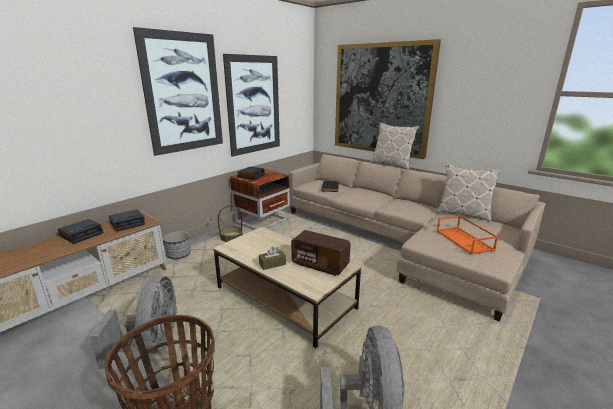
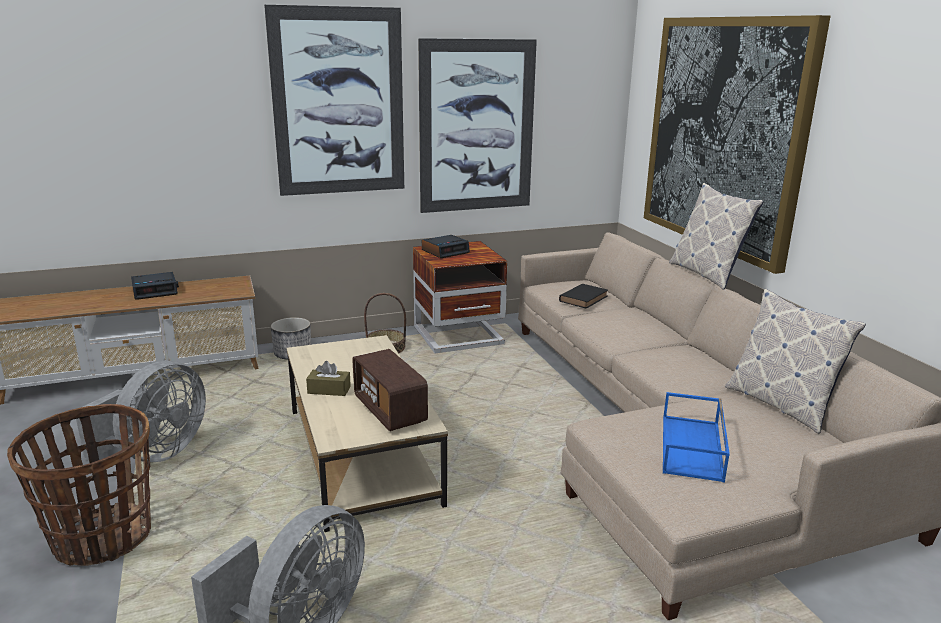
camera: 30 degrees right, 0 degrees up
alarm clock [109,209,145,231] -> none
orange tray [437,216,498,255] -> blue tray [663,392,730,483]

